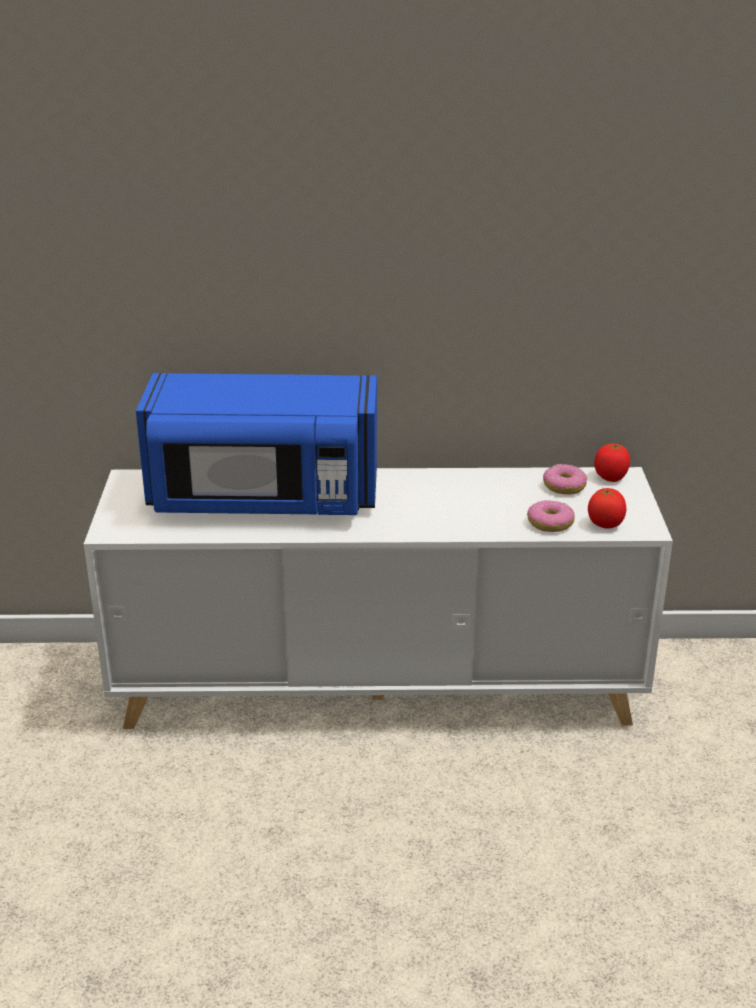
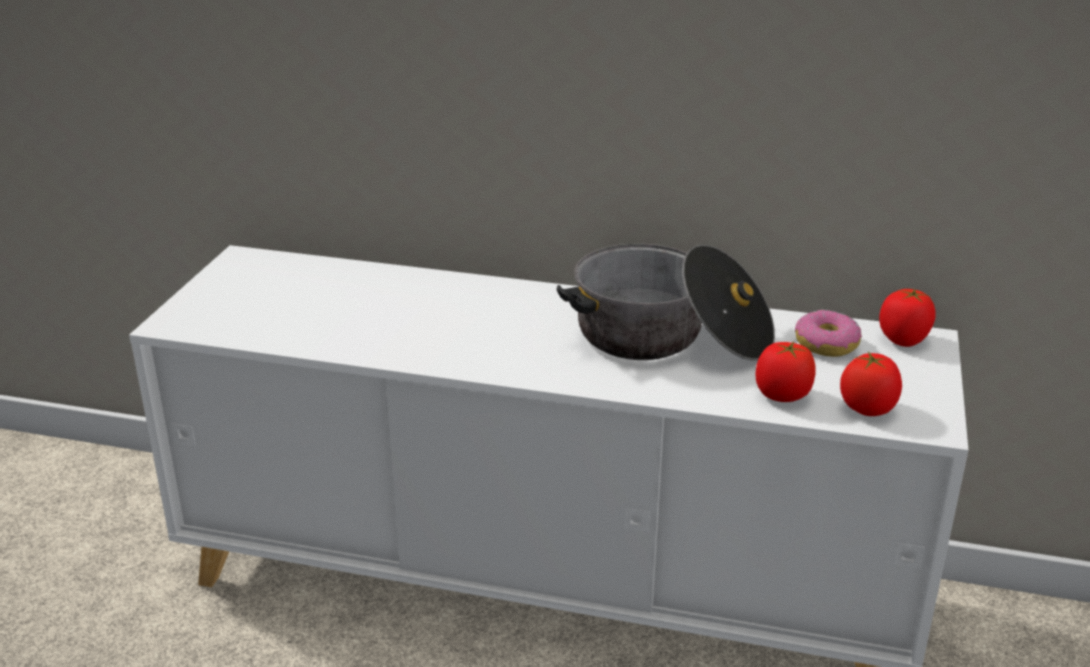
camera: 15 degrees right, 0 degrees up
blue microwave [136,373,377,515] -> none
donut [527,500,575,532] -> tomato [755,342,816,402]
none -> cooking pot [557,244,775,360]

